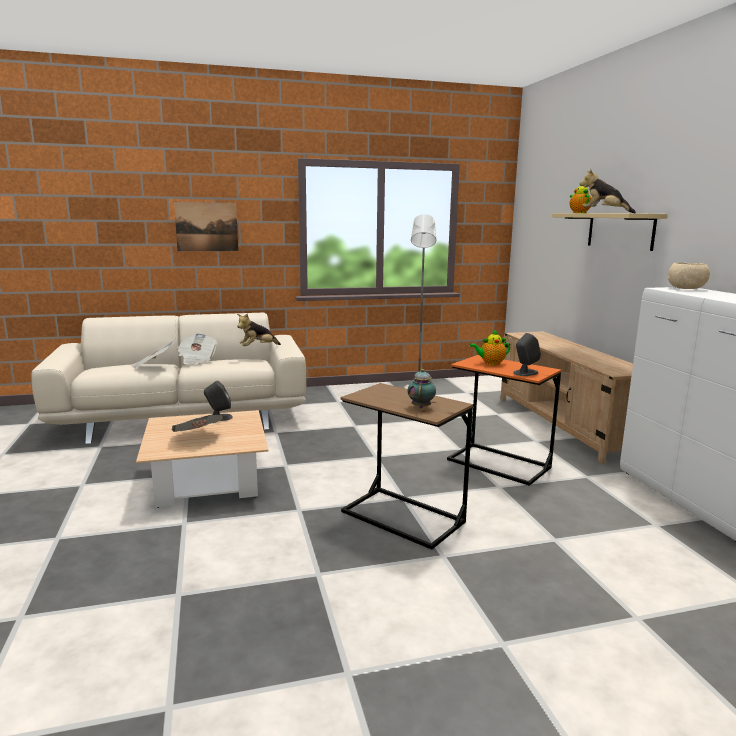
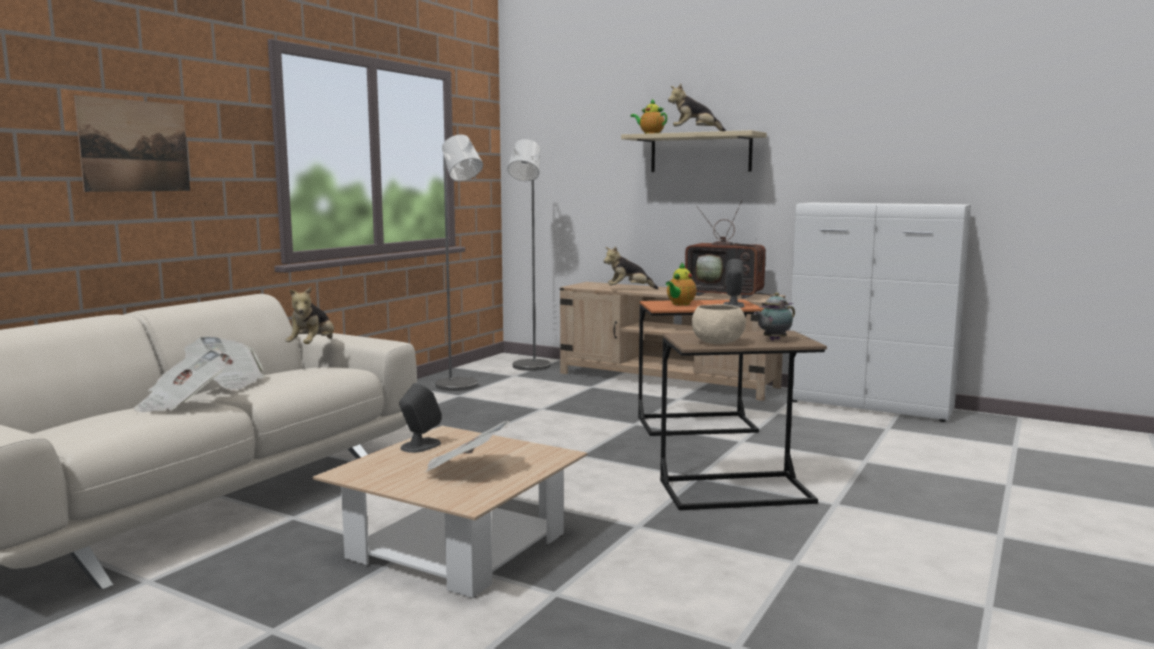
camera: 45 degrees left, 5 degrees down
teapot [408,369,436,409] -> teapot turned 90 degrees counterclockwise [754,292,795,340]
beige bowl [668,262,710,289] -> beige bowl moved to [692,304,746,344]
none -> grey floor lamp [507,139,551,371]
none -> plush toy [604,247,658,289]
none -> television [685,200,772,299]

